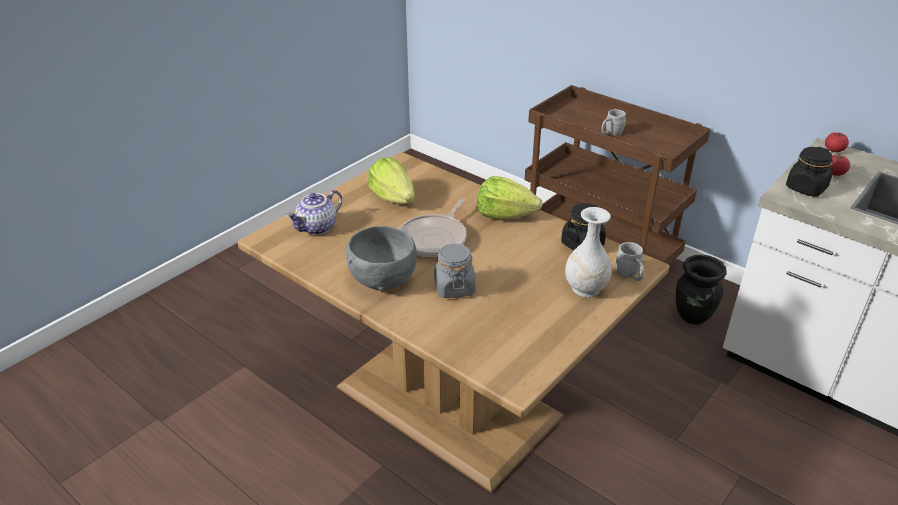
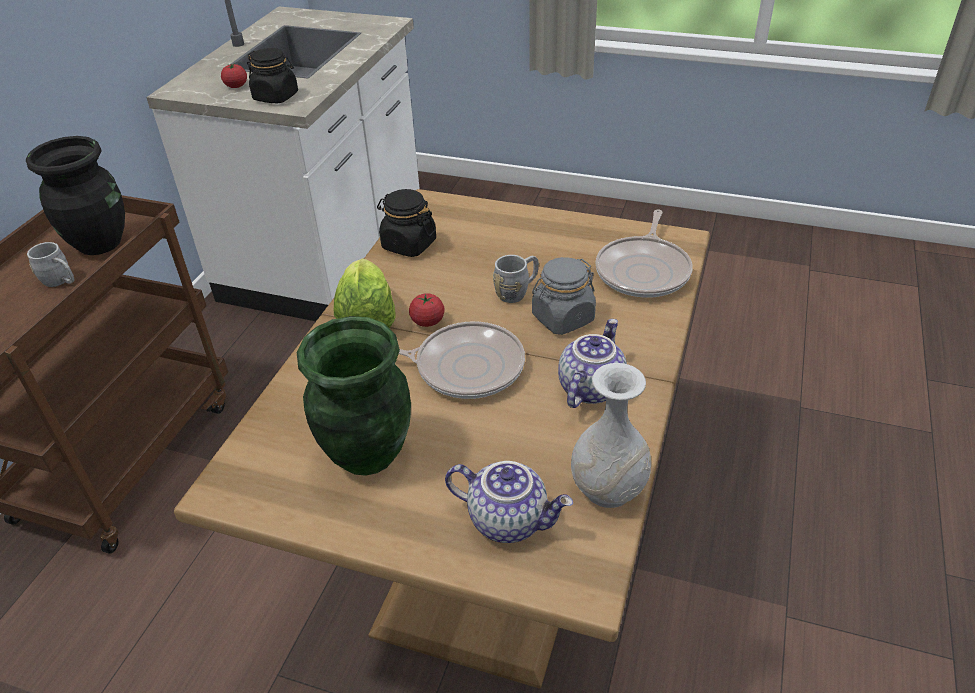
camera: 110 degrees left, 5 degrees up
grey bowl [346,226,417,290] -> teapot [558,319,627,408]
lettuce [368,157,415,204] -> green vase [297,316,411,476]
white vase [565,207,612,297] -> white vase moved to [571,363,651,508]
grey mug [615,242,644,281] -> grey mug moved to [493,255,539,303]
black vase [676,254,727,325] -> black vase moved to [26,136,125,255]
tomato [825,132,849,152] -> tomato moved to [409,293,445,327]
none -> frying pan [595,209,693,298]

